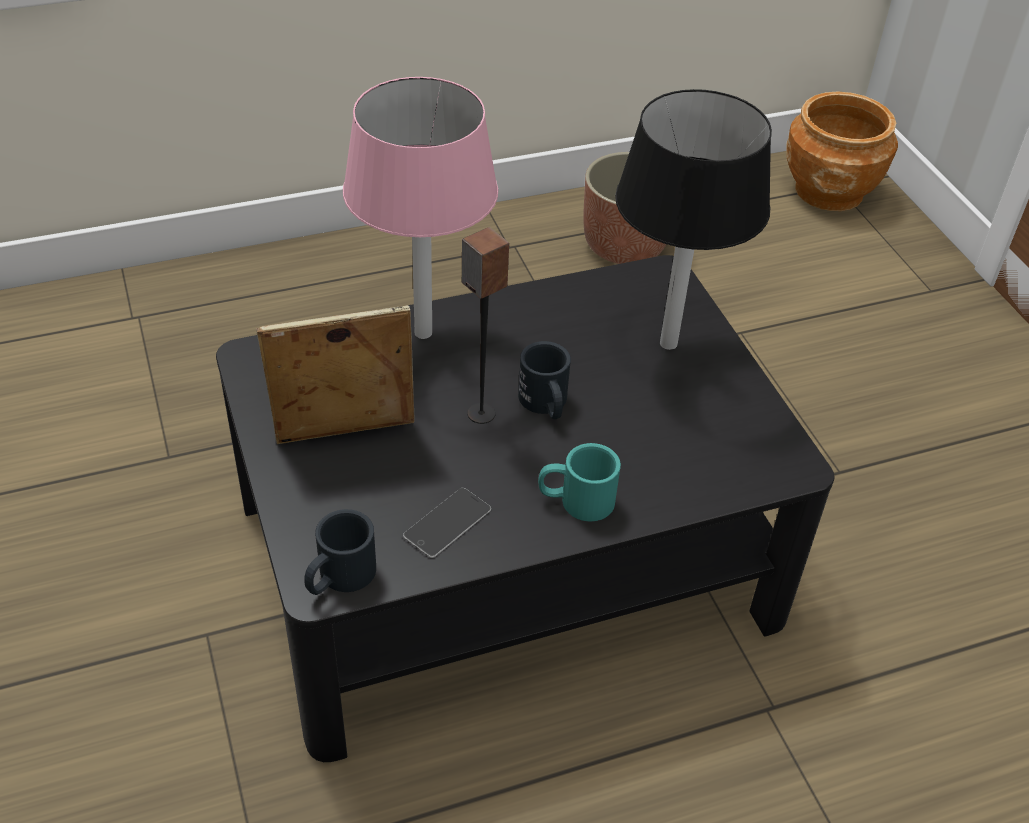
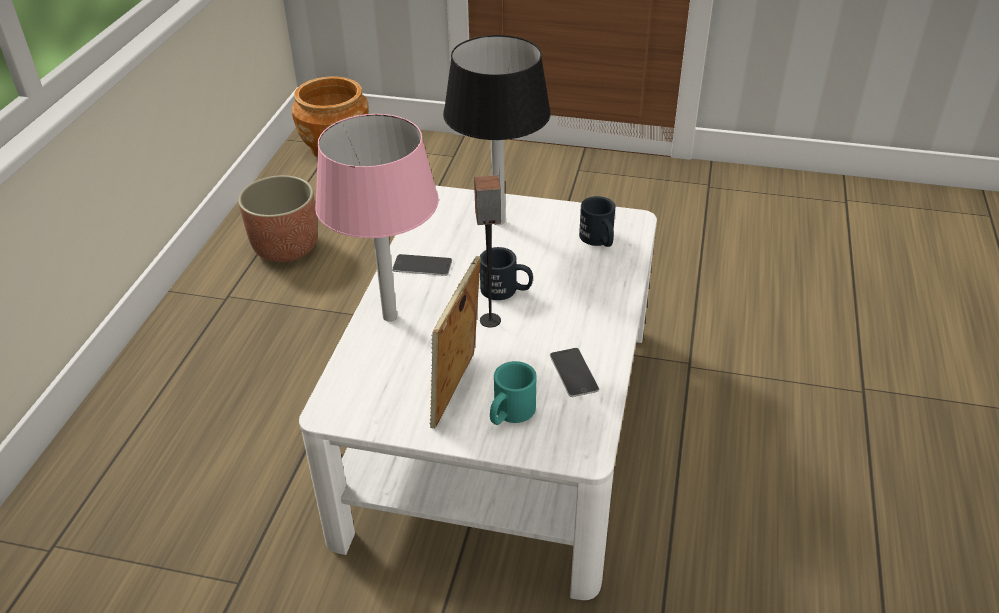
camera: 55 degrees left, 5 degrees down
black coffee table [216,255,835,762] -> white coffee table [299,185,657,600]
black mug [304,509,376,595] -> black mug moved to [579,196,615,247]
turquoise mug [538,443,621,521] -> turquoise mug moved to [490,361,537,425]
none -> phone [392,254,452,276]

